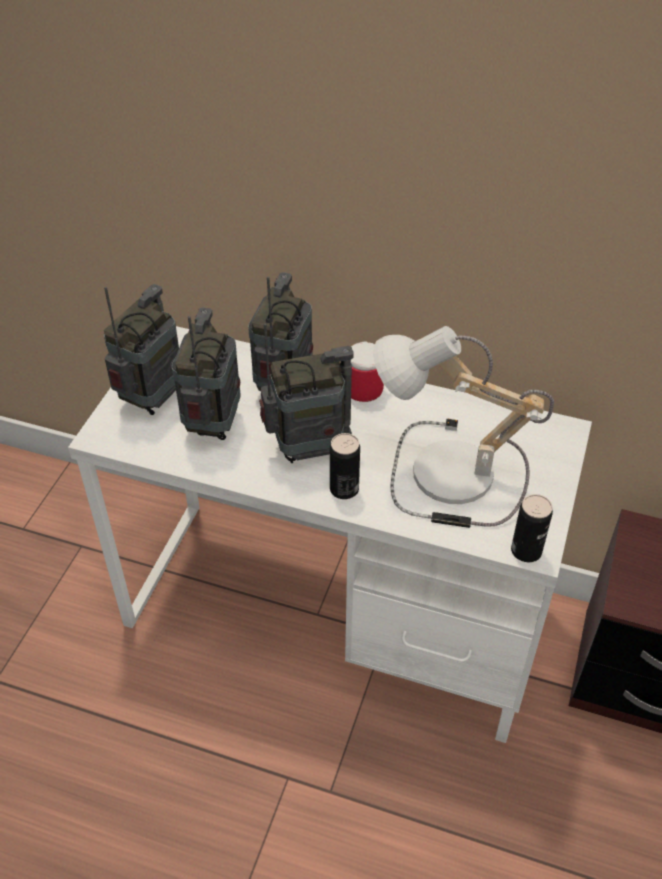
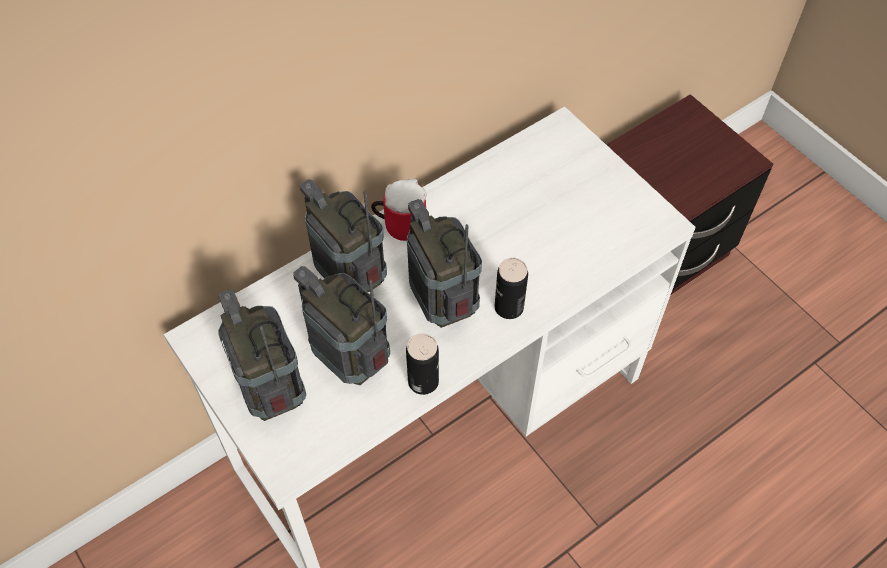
camera: 55 degrees left, 10 degrees up
radio [259,323,354,463] -> radio turned 45 degrees counterclockwise [407,199,482,328]
table lamp [373,326,554,528] -> none
can [511,494,553,562] -> can moved to [406,333,439,395]

